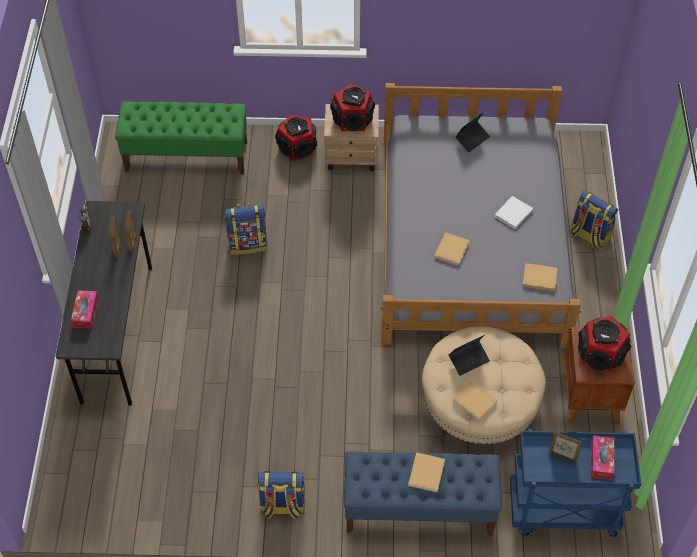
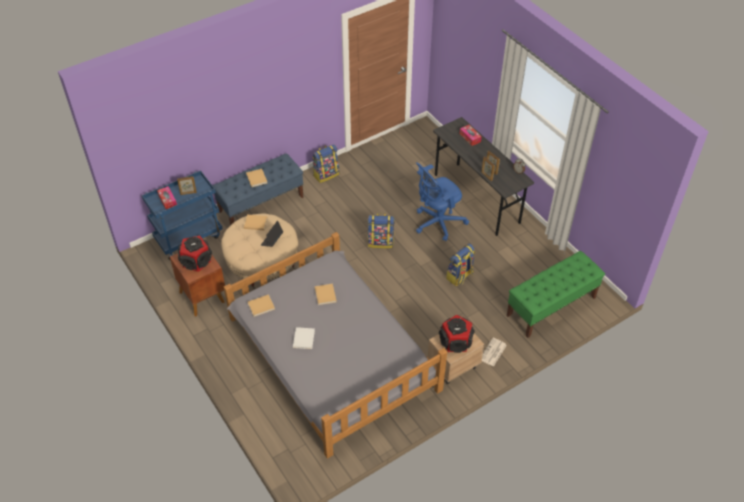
camera: 145 degrees right, 5 degrees down
speaker [275,115,317,161] -> newspaper [482,338,507,367]
laptop [455,112,490,152] -> none
backpack [570,191,618,250] -> backpack moved to [367,213,395,249]
none -> blue office chair [416,162,469,241]

